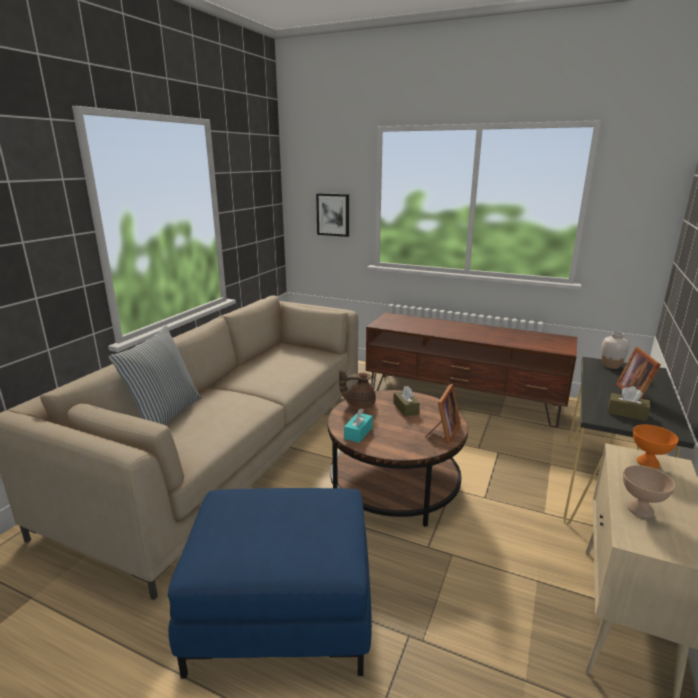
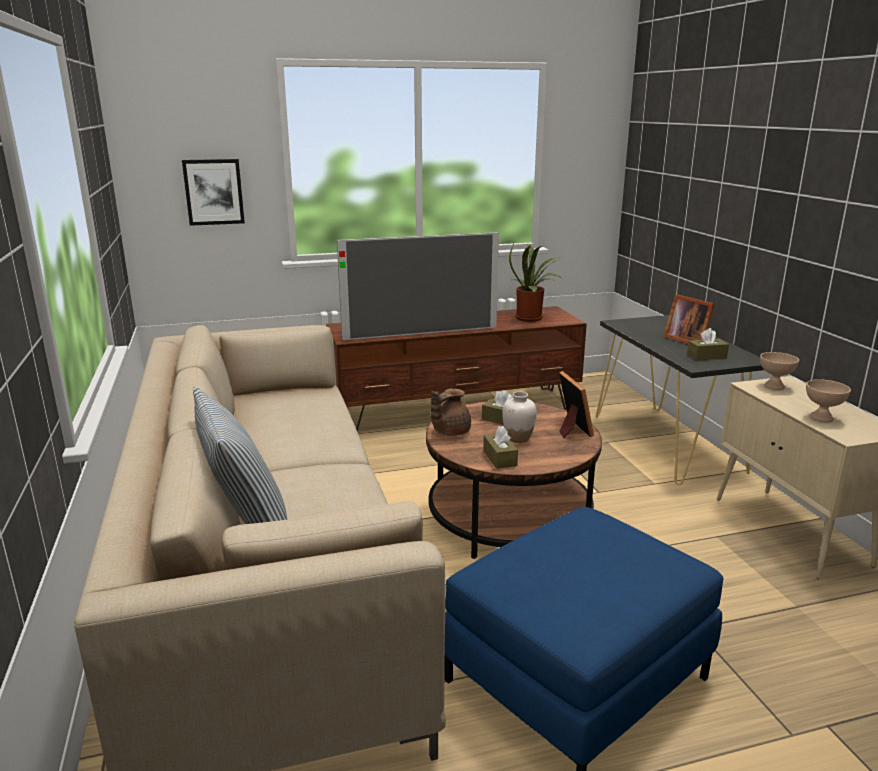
camera: 40 degrees left, 0 degrees up
turquoise tissue box [344,409,373,443] -> brown tissue box [483,426,518,469]
white vase [601,332,629,369] -> white vase moved to [502,391,537,443]
orange bowl [633,425,678,469] -> beige bowl [760,352,799,390]
none -> television [337,232,499,340]
none -> potted plant [509,244,562,322]

